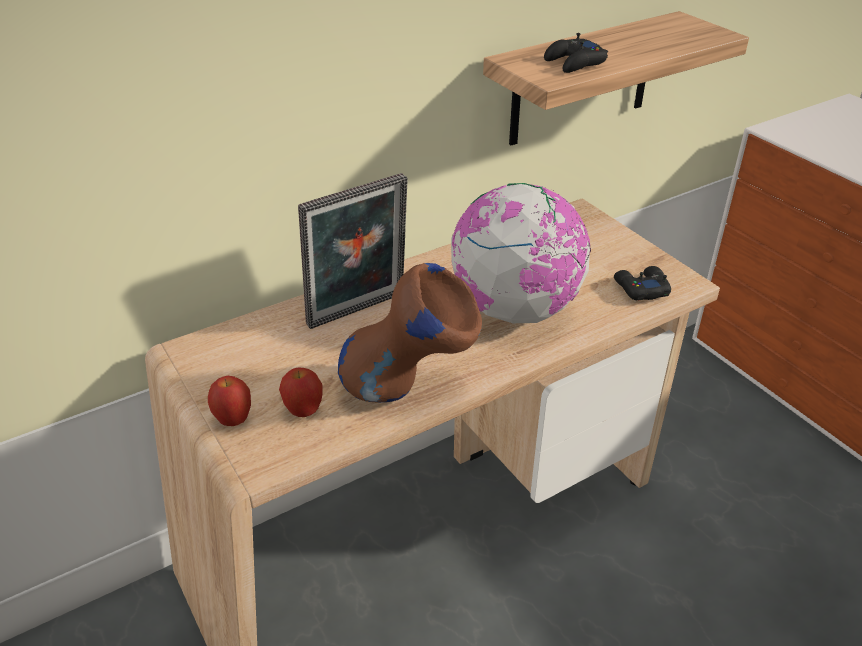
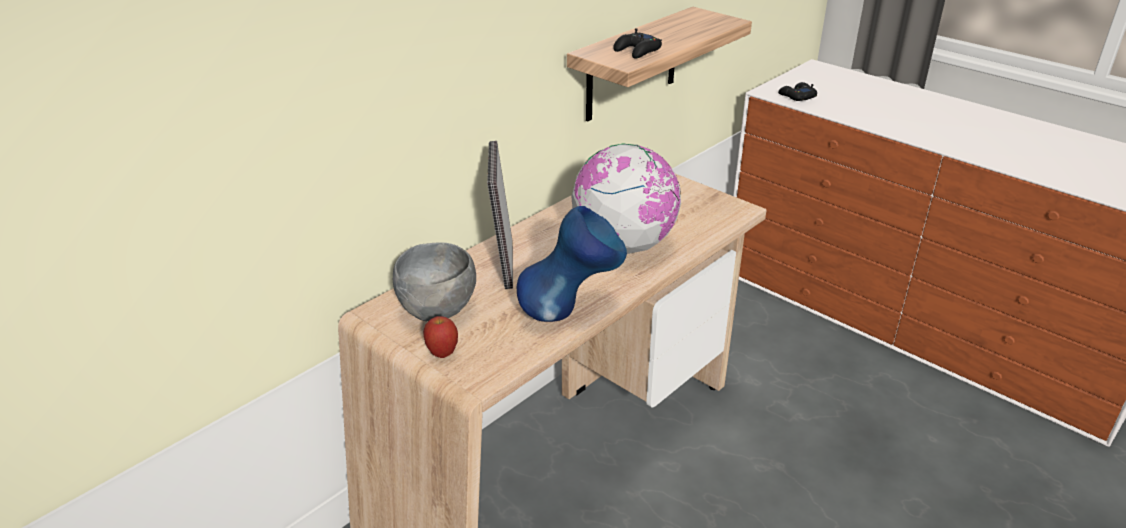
camera: 15 degrees left, 5 degrees down
apple [279,368,322,417] -> none
picture frame [298,173,408,329] -> picture frame turned 135 degrees clockwise [487,141,513,289]
brown vase [338,263,482,402] -> blue vase [517,206,627,322]
black game controller [614,266,671,300] -> black game controller moved to [778,82,817,101]
none -> grey bowl [393,242,476,321]

